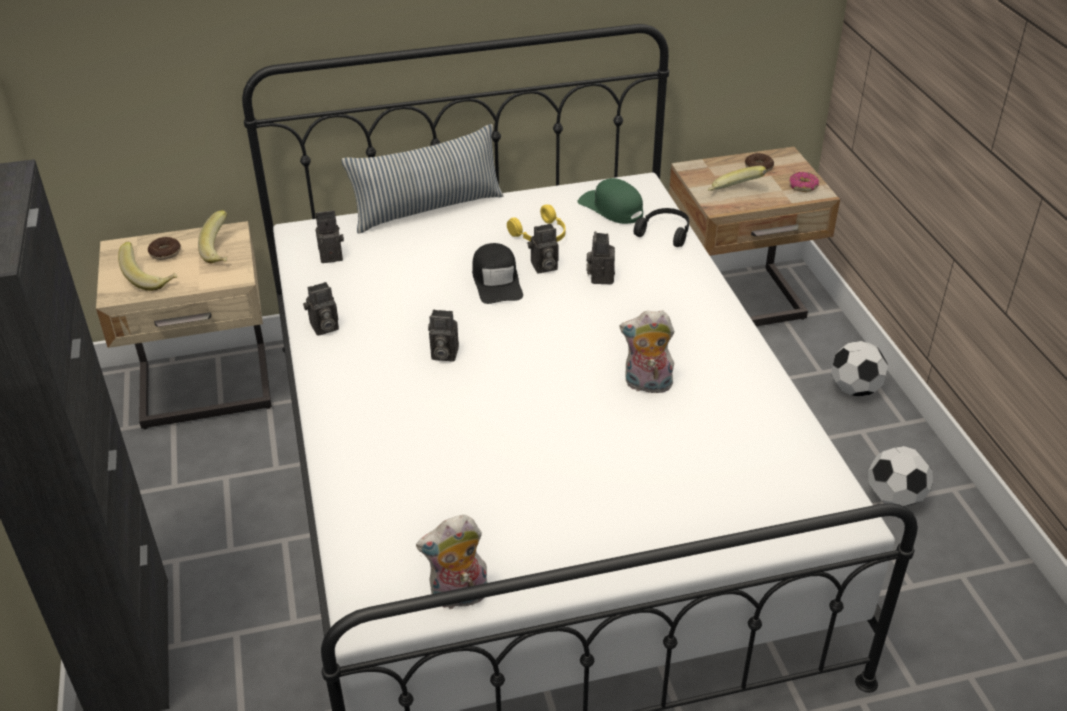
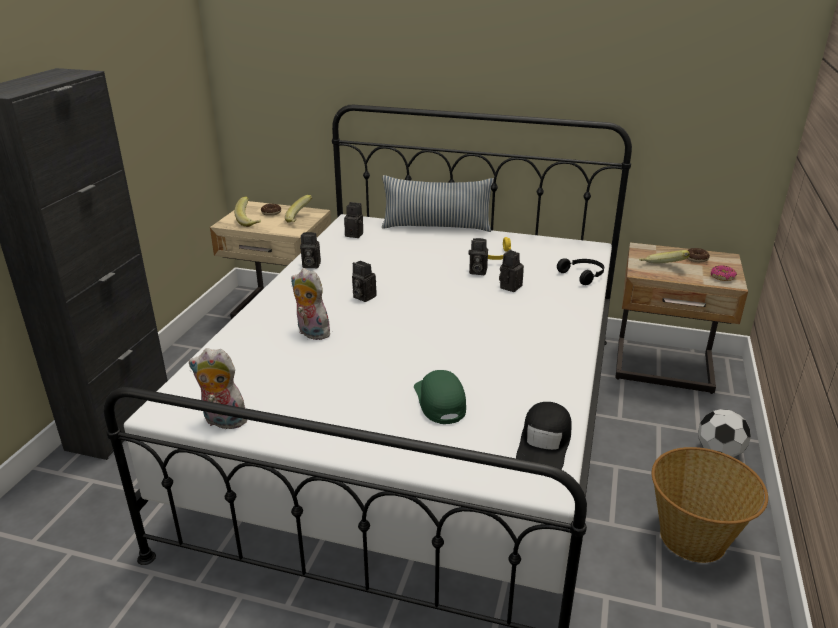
camera: 30 degrees right, 10 degrees down
black cap [472,243,523,304] -> black cap moved to [516,402,572,469]
green cap [578,178,643,224] -> green cap moved to [414,370,466,424]
plush toy [620,310,675,394] -> plush toy moved to [291,268,330,340]
football [868,446,933,507] -> basket [652,447,768,563]

